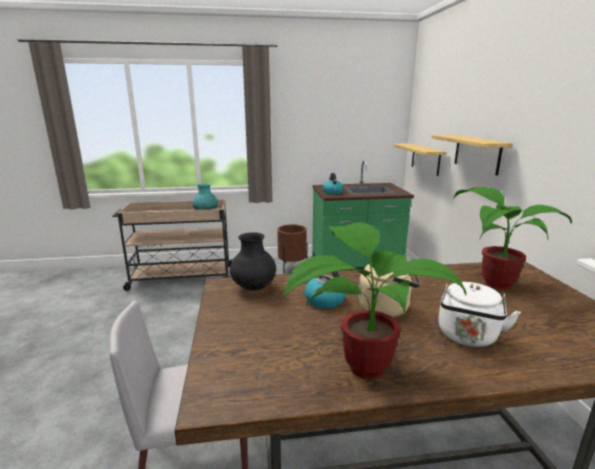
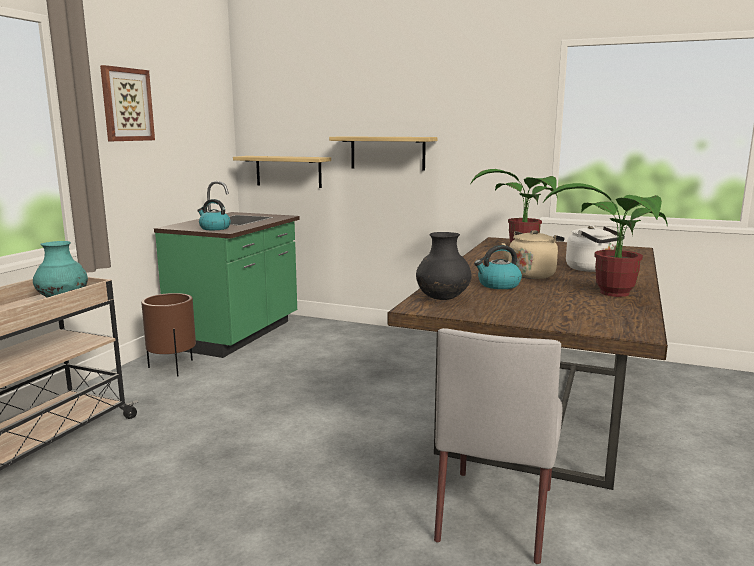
camera: 60 degrees left, 5 degrees down
none -> picture [100,65,155,141]

